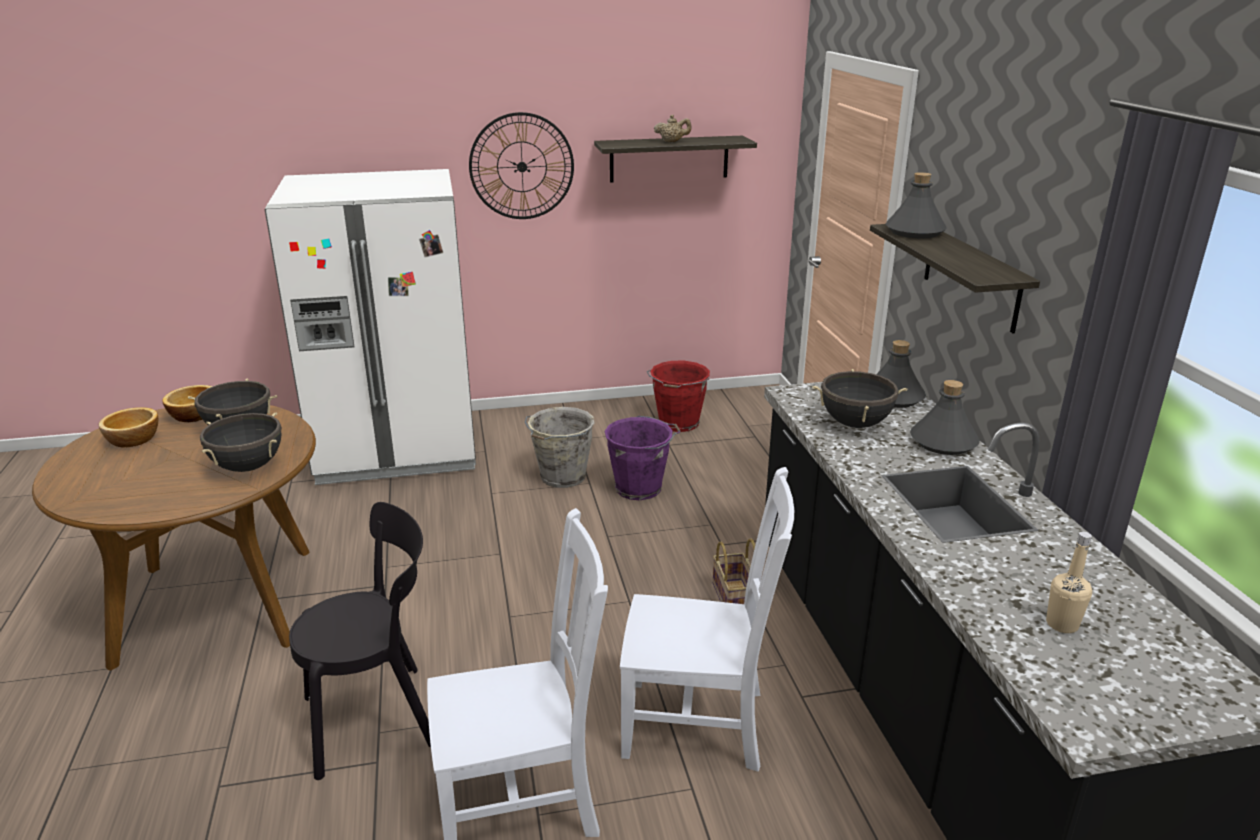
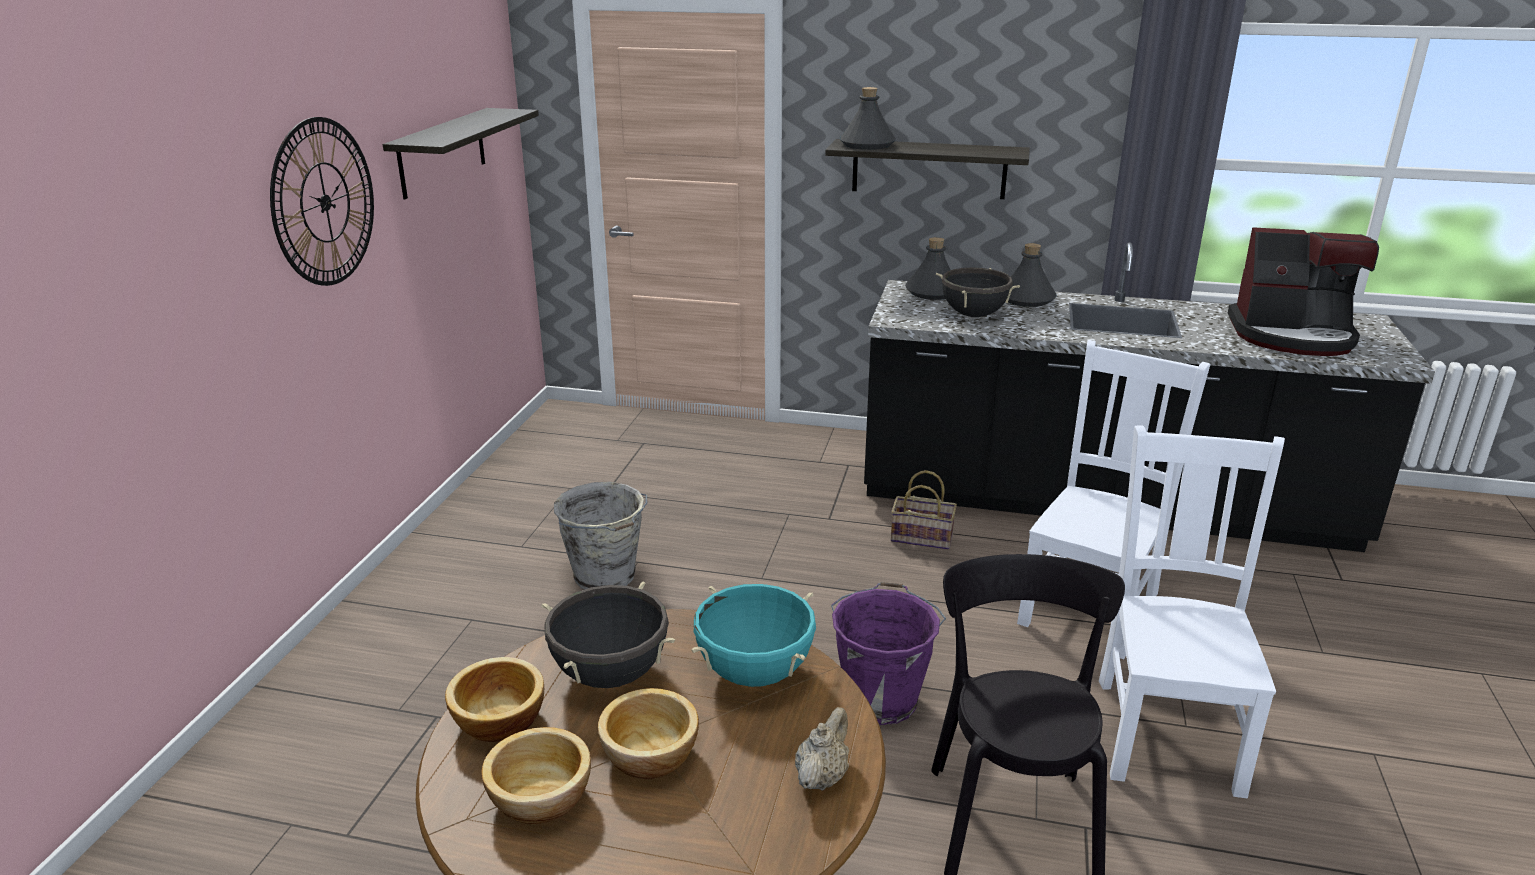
camera: 65 degrees left, 0 degrees up
black cooking pot [200,412,282,472] -> turquoise cooking pot [691,584,816,687]
white fridge [265,169,476,485] -> none
purple bucket [604,416,681,500] -> purple bucket moved to [831,581,946,725]
red bucket [647,361,710,432] -> none
beige teapot [654,115,692,142] -> beige teapot moved to [795,707,849,791]
beige bottle [1046,532,1092,633] -> coffee machine [1228,227,1379,356]
none -> bowl [598,688,699,779]

